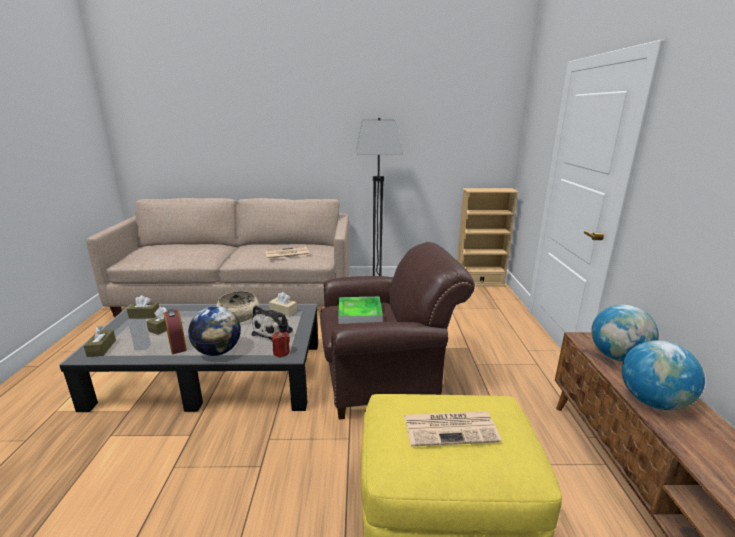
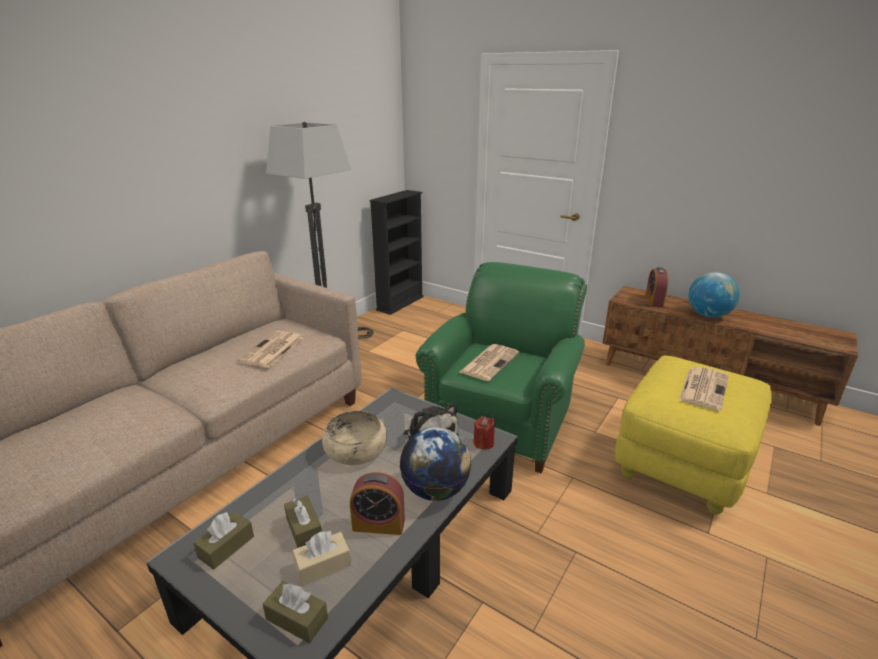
camera: 55 degrees left, 5 degrees up
beige tissue box [269,292,297,317] -> beige tissue box moved to [293,531,351,585]
brown armchair [320,242,475,420] -> green armchair [415,262,587,473]
tray [338,297,383,324] -> newspaper [460,344,519,381]
beige bookcase [457,188,519,287] -> black bookcase [370,190,424,315]
globe [591,304,659,362] -> alarm clock [645,267,668,307]

